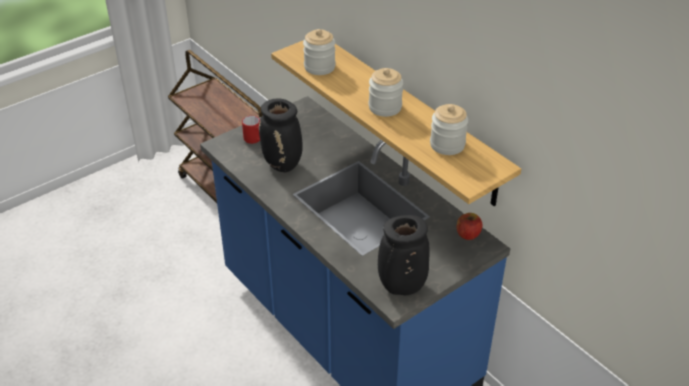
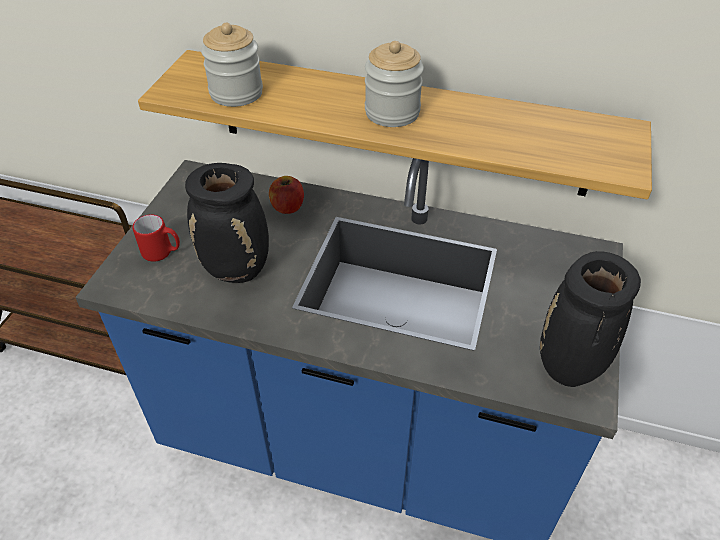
camera: 35 degrees left, 5 degrees up
jar [430,104,468,155] -> none
apple [457,213,483,240] -> apple moved to [269,176,304,214]

